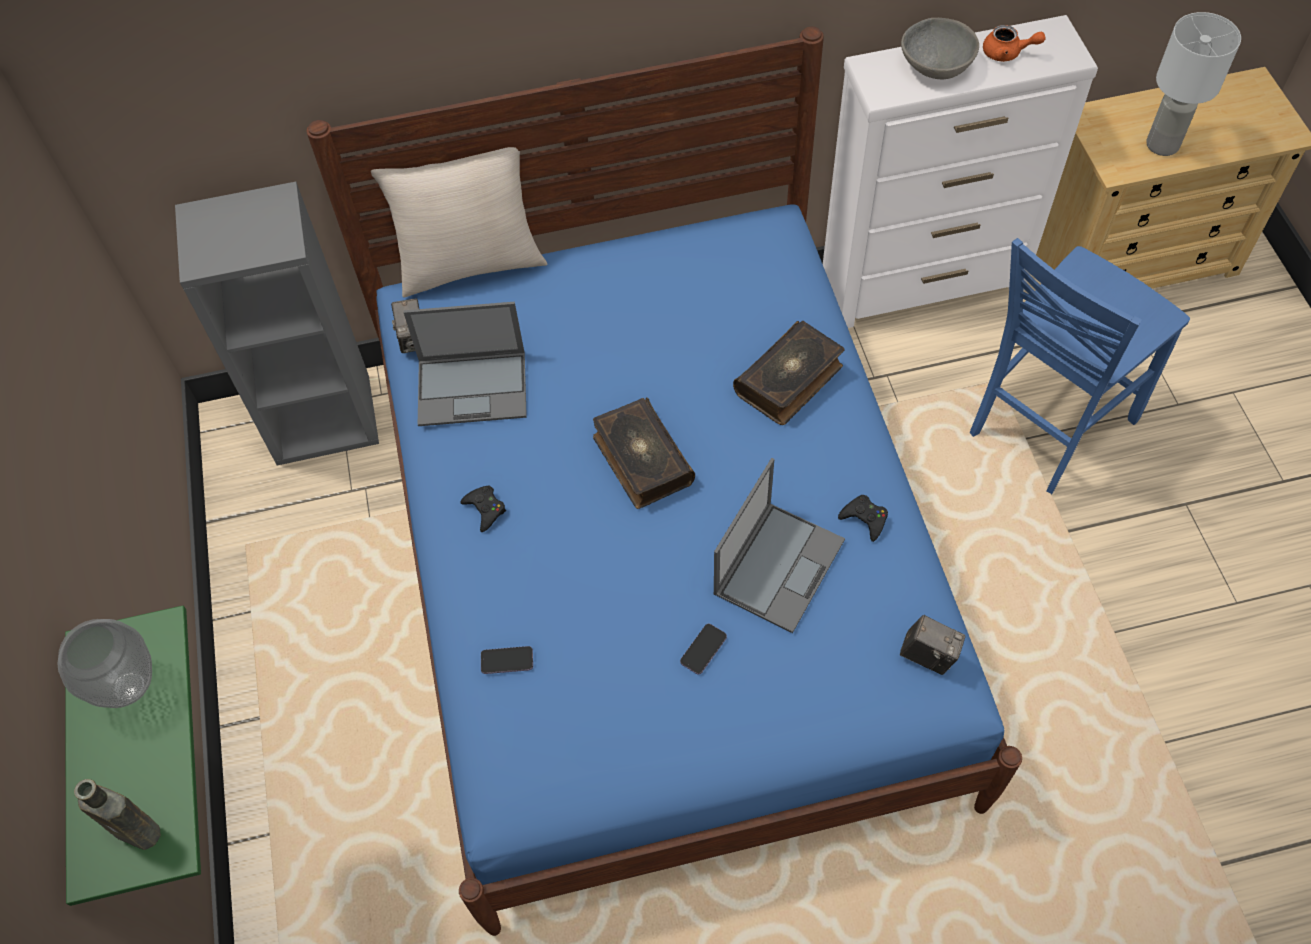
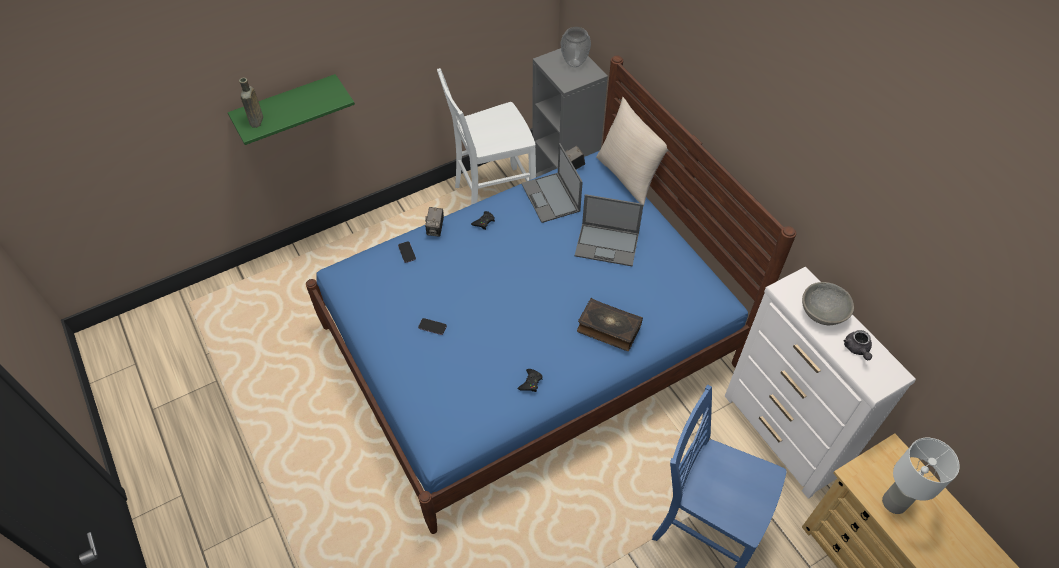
camera: 70 degrees right, 5 degrees down
vase [58,619,152,708] -> vase moved to [560,27,591,67]
book [593,398,695,509] -> none
laptop [714,458,845,633] -> laptop moved to [575,194,644,266]
camera [900,615,965,675] -> camera moved to [425,207,444,237]
orange teapot [983,25,1046,62] -> grey teapot [844,330,872,360]
none -> white chair [437,68,536,205]

